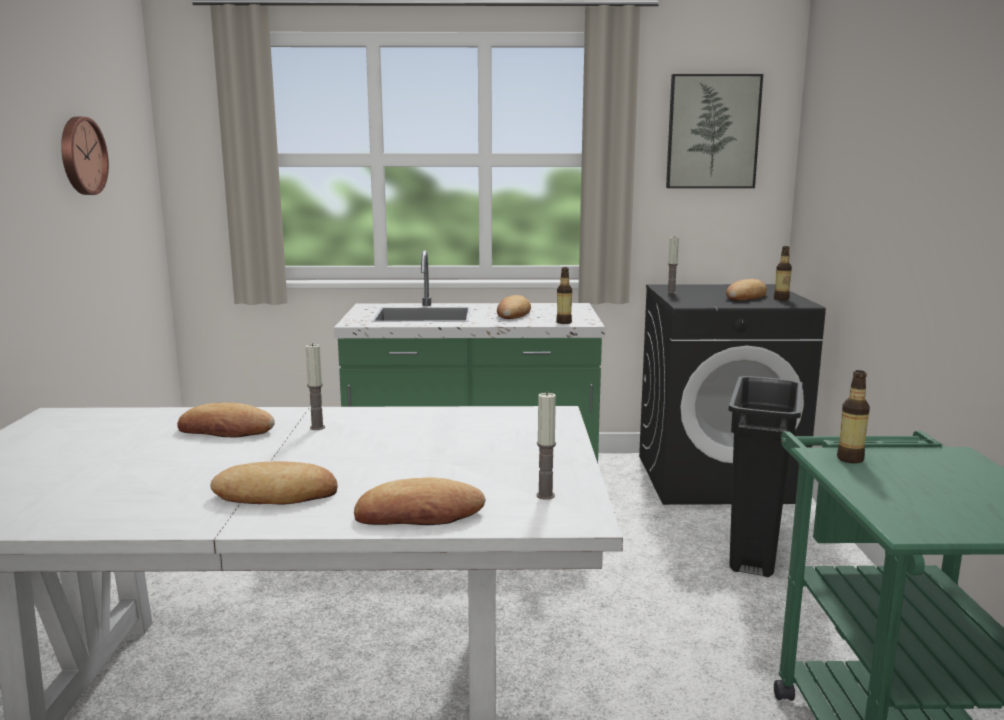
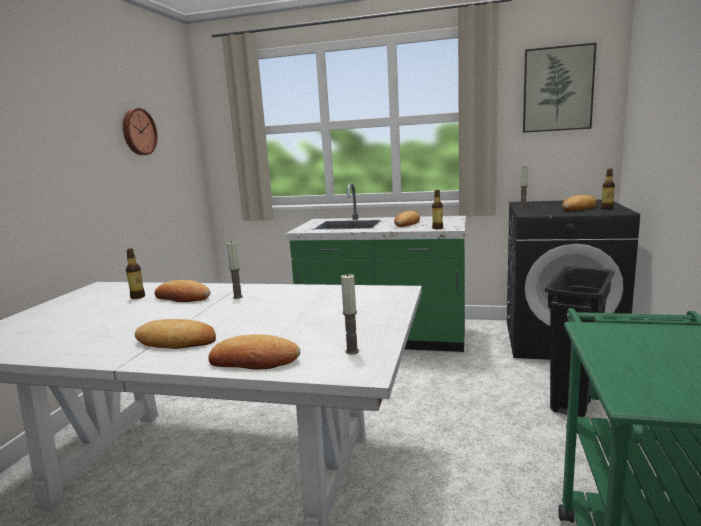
camera: 15 degrees right, 0 degrees up
bottle [837,370,870,464] -> bottle moved to [126,249,145,299]

